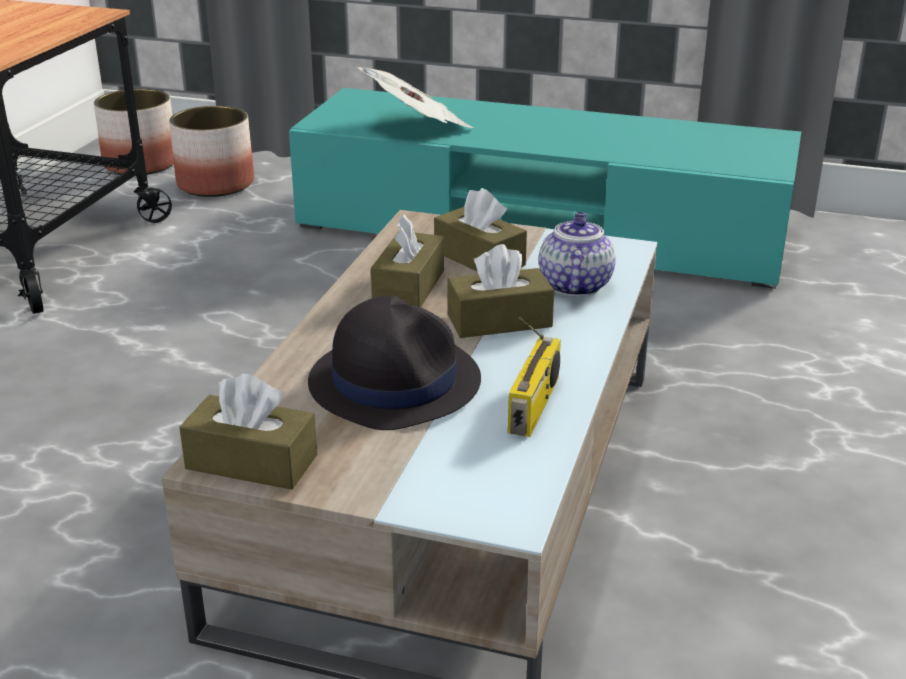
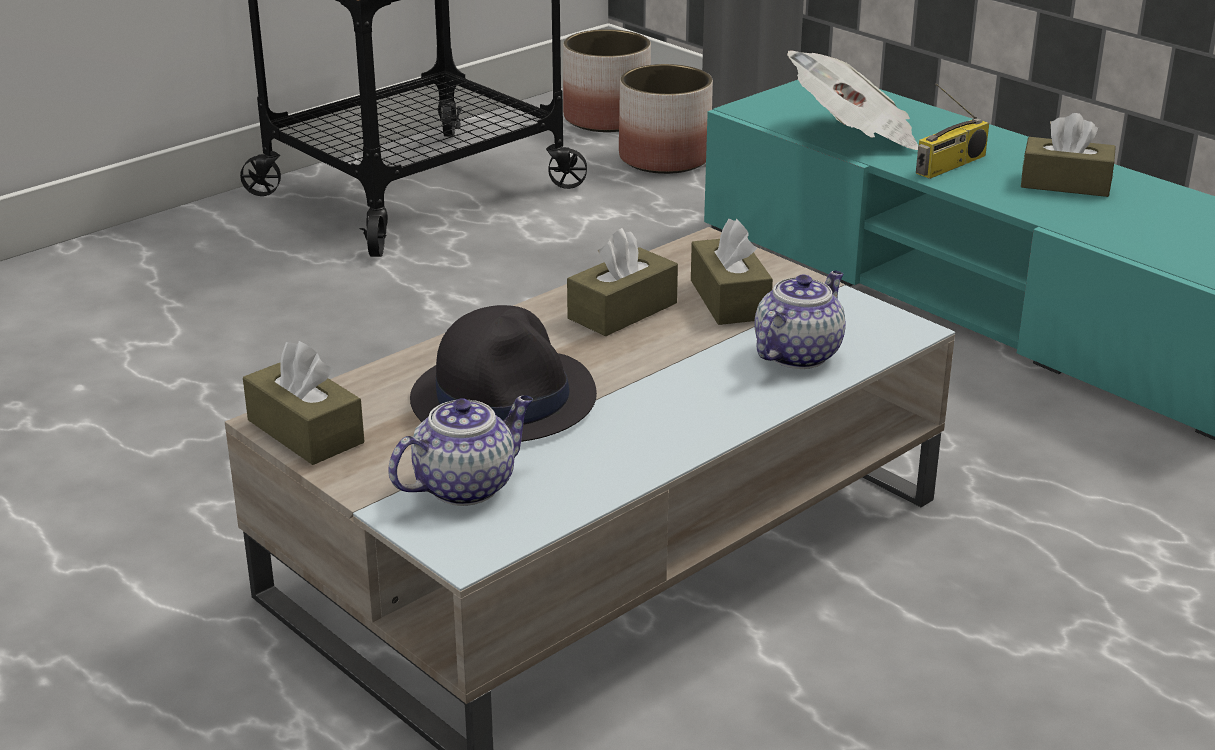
camera: 30 degrees right, 0 degrees up
brown tissue box [447,244,554,338] -> brown tissue box moved to [1021,113,1116,197]
radio [508,317,561,437] -> radio moved to [916,83,989,179]
none -> teapot [388,395,533,506]

